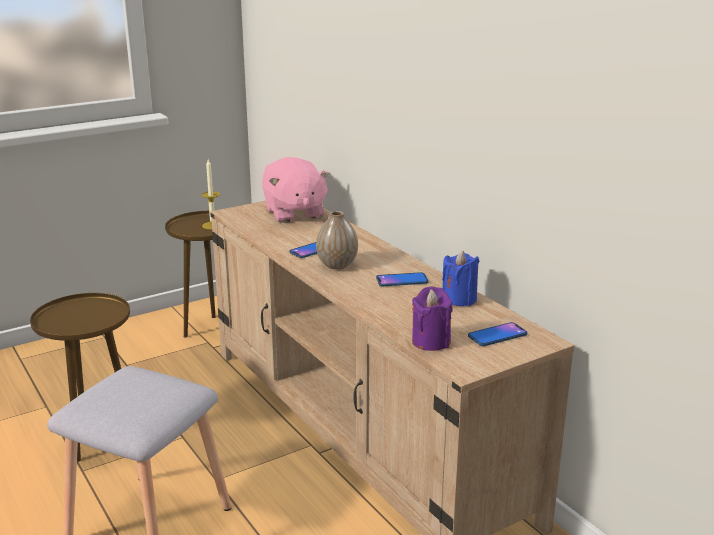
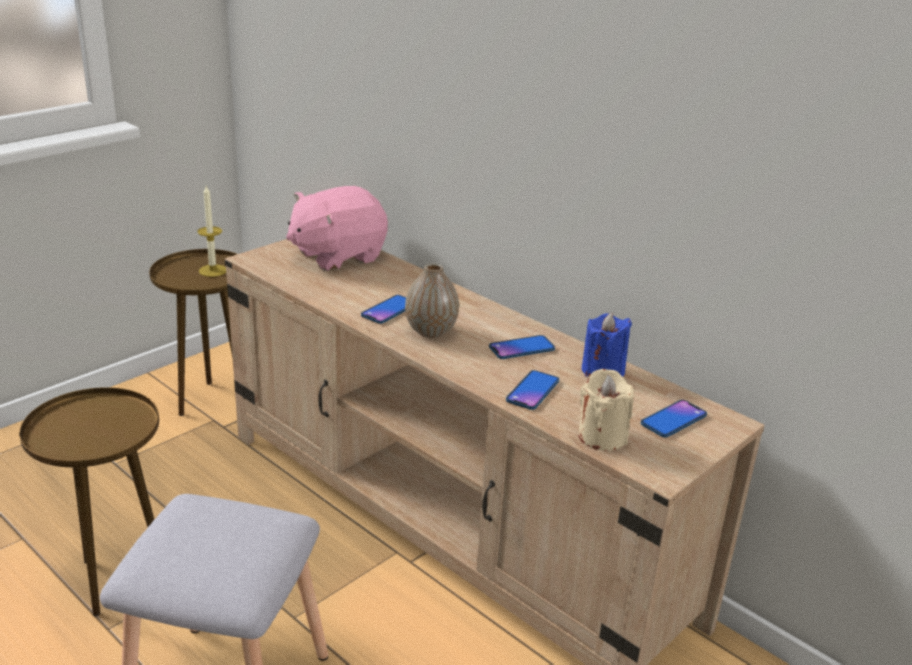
camera: 15 degrees left, 5 degrees up
pink plush toy [262,157,330,223] -> pink plush toy turned 90 degrees clockwise [286,186,388,271]
purple candle [412,286,453,351] -> beige candle [578,369,634,451]
none -> phone [506,370,559,410]

